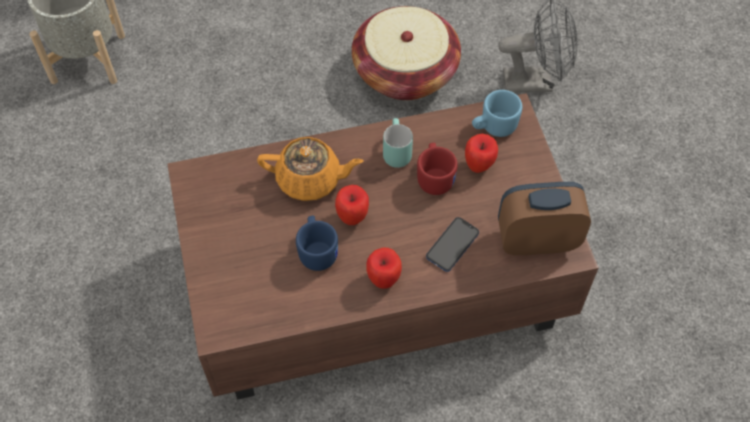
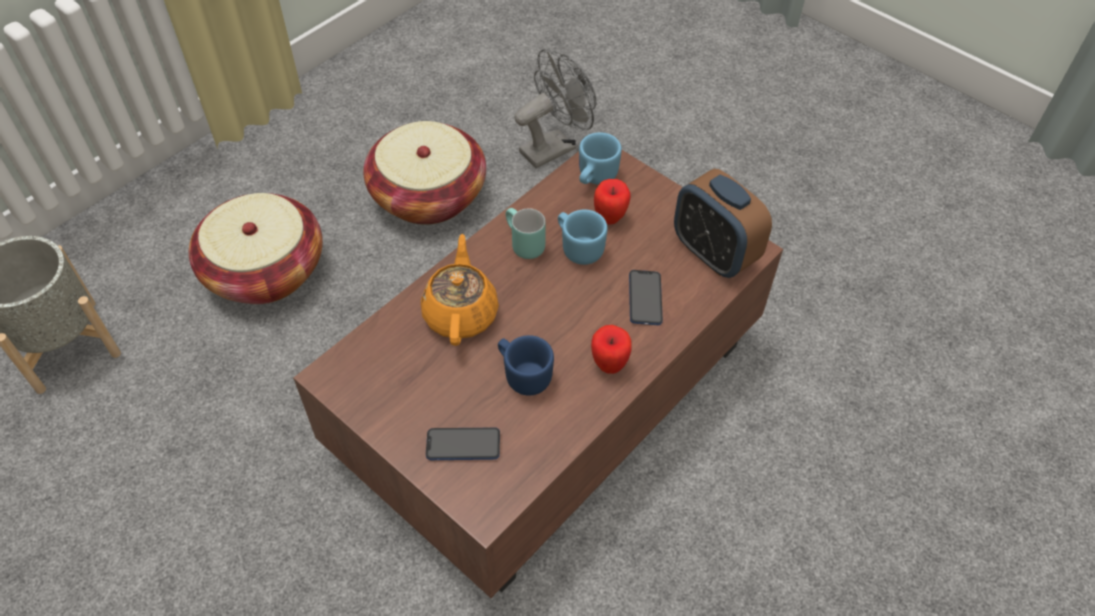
camera: 35 degrees left, 5 degrees down
orange teapot [257,137,363,201] -> orange teapot turned 60 degrees counterclockwise [421,234,499,346]
apple [335,185,369,225] -> none
red mug [417,143,458,195] -> blue mug [558,210,608,265]
alarm clock [498,182,591,255] -> alarm clock turned 90 degrees counterclockwise [674,169,772,278]
none -> basket [189,193,323,304]
none -> phone [426,427,500,460]

